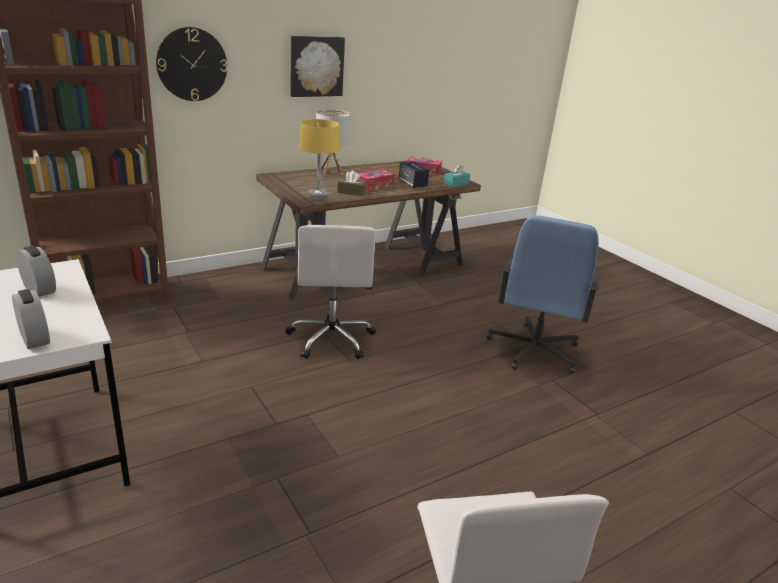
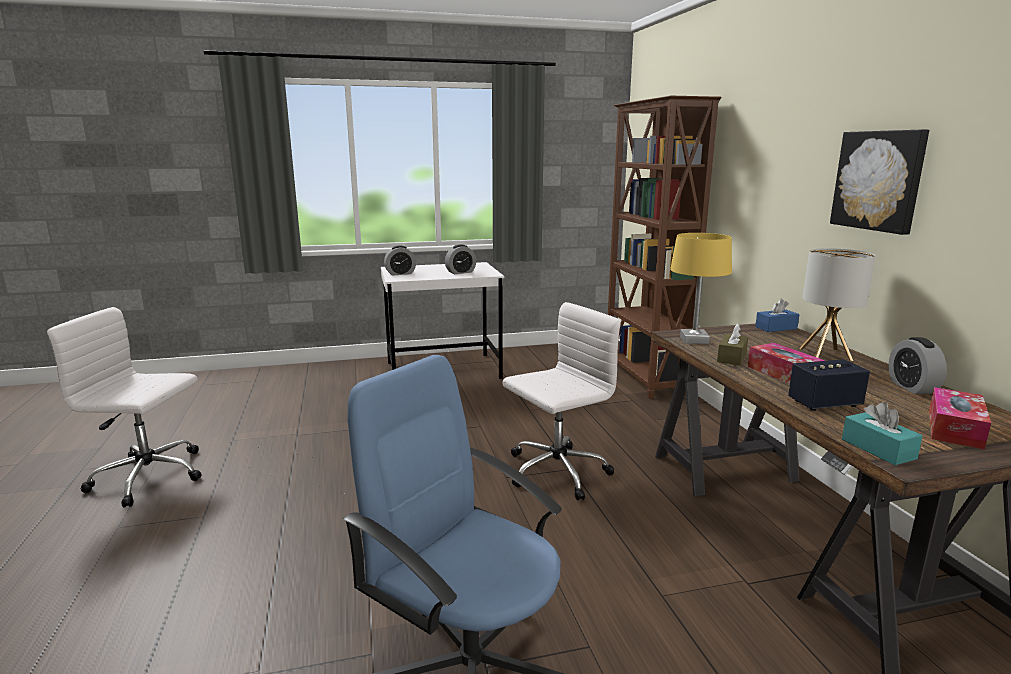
camera: 110 degrees right, 10 degrees down
wall clock [156,27,228,101] -> none
white office chair [285,225,376,359] -> white office chair turned 135 degrees clockwise [502,302,621,500]
none -> blue tissue box [755,299,799,332]
none -> alarm clock [888,337,947,394]

